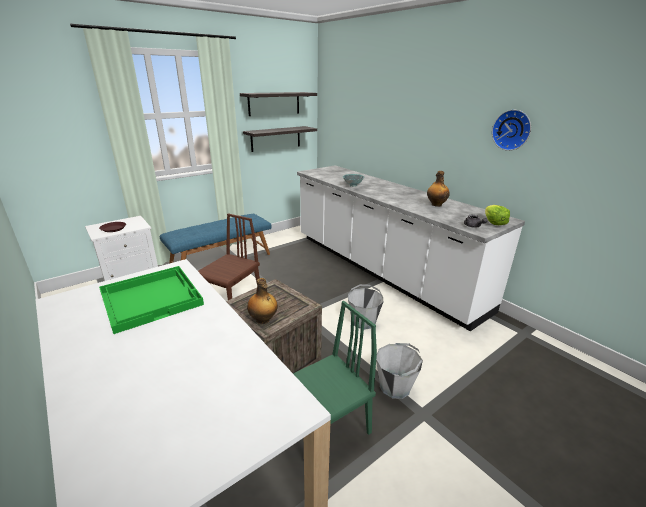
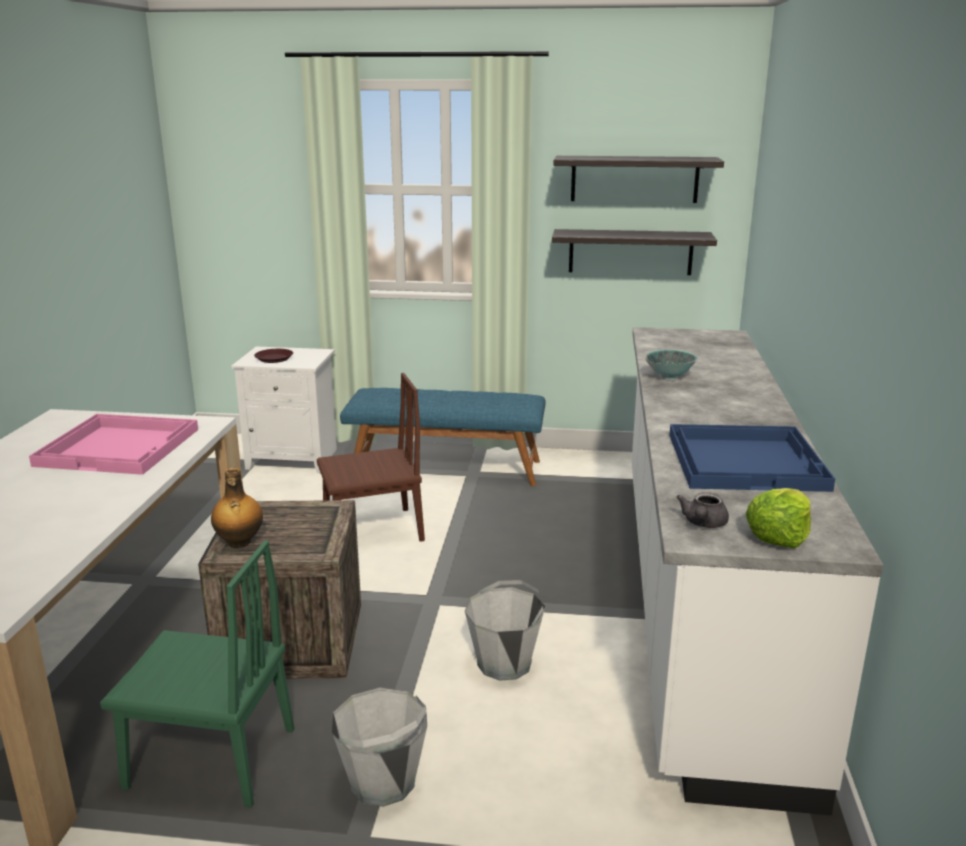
camera: 45 degrees right, 5 degrees down
green tray [99,266,204,334] -> pink tray [29,414,198,475]
bottle [427,171,450,207] -> blue tray [669,424,835,492]
wall clock [492,110,531,151] -> none

